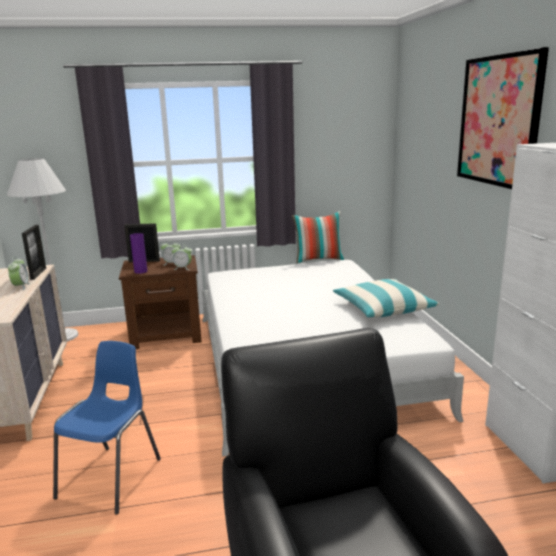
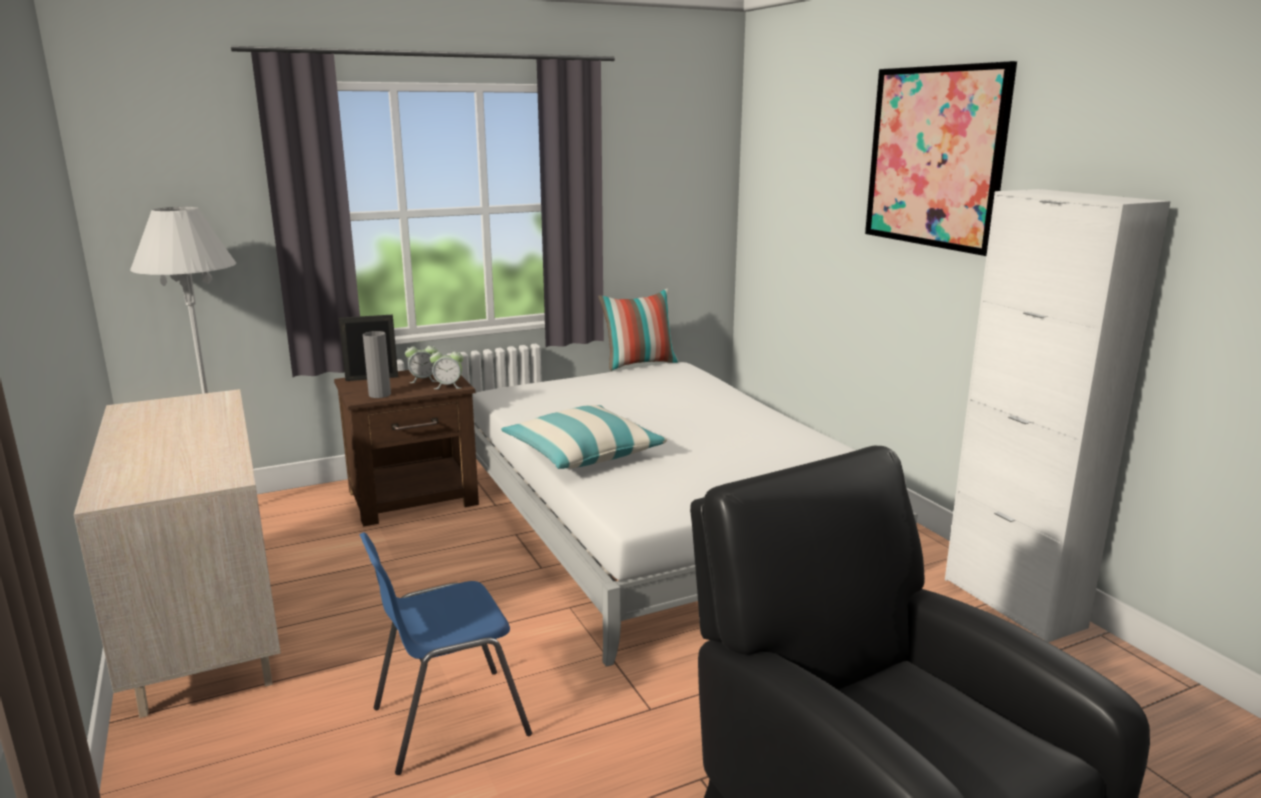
camera: 15 degrees left, 0 degrees up
alarm clock [8,257,31,290] -> none
picture frame [22,225,46,280] -> none
blue chair [53,341,161,515] -> blue chair turned 120 degrees counterclockwise [359,532,532,775]
purple vase [130,233,147,274] -> grey vase [363,331,391,398]
pillow [333,279,439,318] -> pillow moved to [501,405,667,469]

